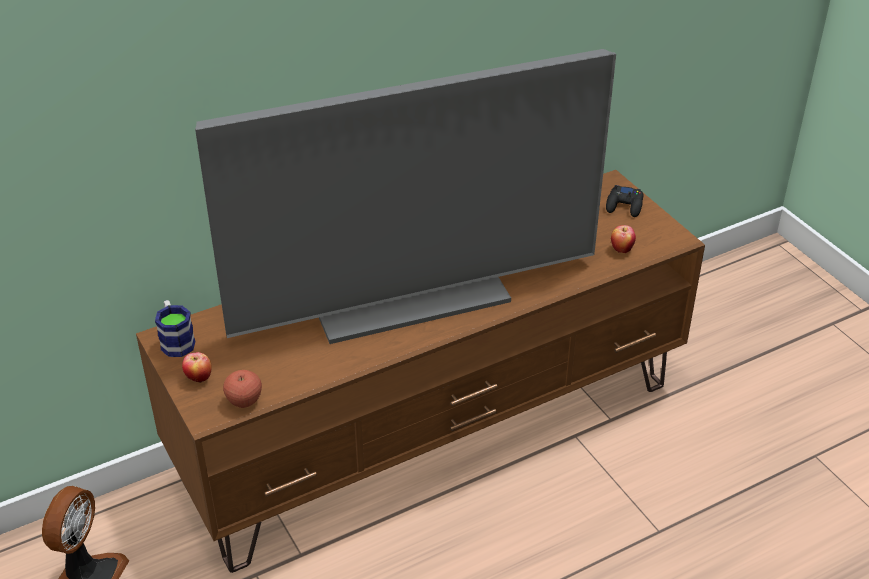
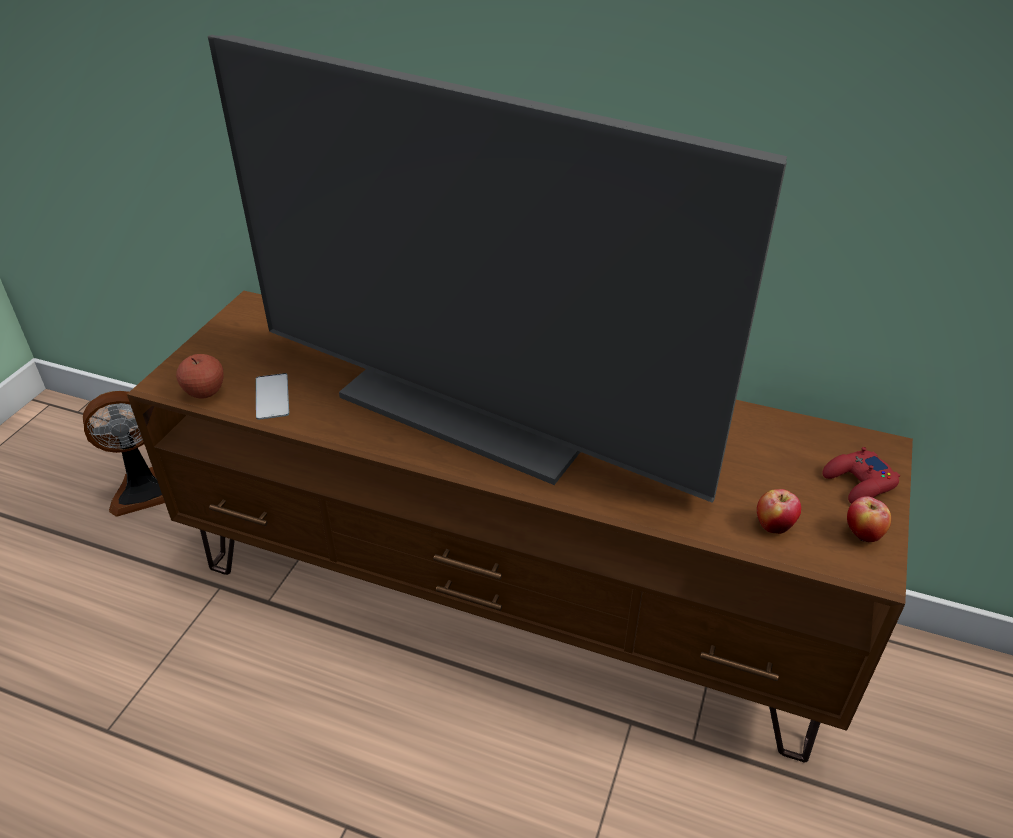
camera: 50 degrees right, 0 degrees up
mug [155,300,195,357] -> none
apple [182,352,211,383] -> apple moved to [847,496,891,542]
black game controller [606,185,643,217] -> red game controller [822,447,900,504]
none -> phone [256,373,289,420]

